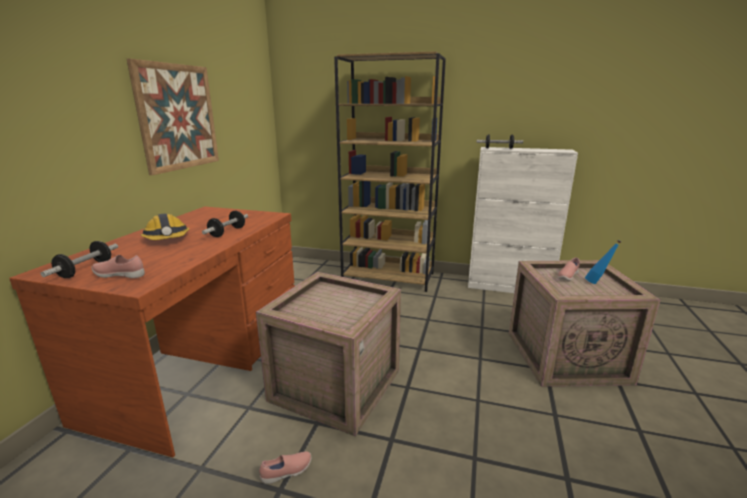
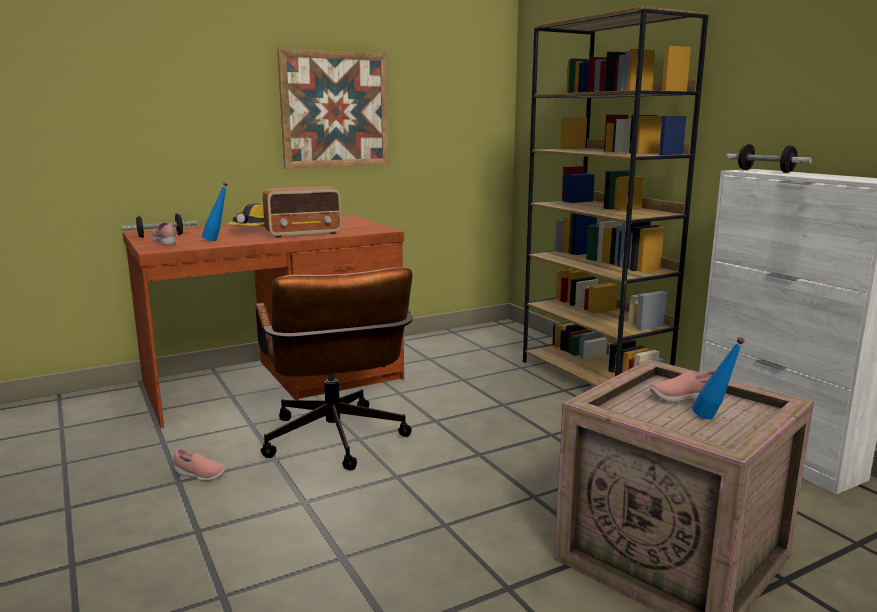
camera: 45 degrees right, 5 degrees down
dumbbell [202,211,248,237] -> radio [263,186,342,238]
crate [256,272,401,436] -> brown office chair [256,267,413,471]
none -> blue bottle [202,182,228,241]

